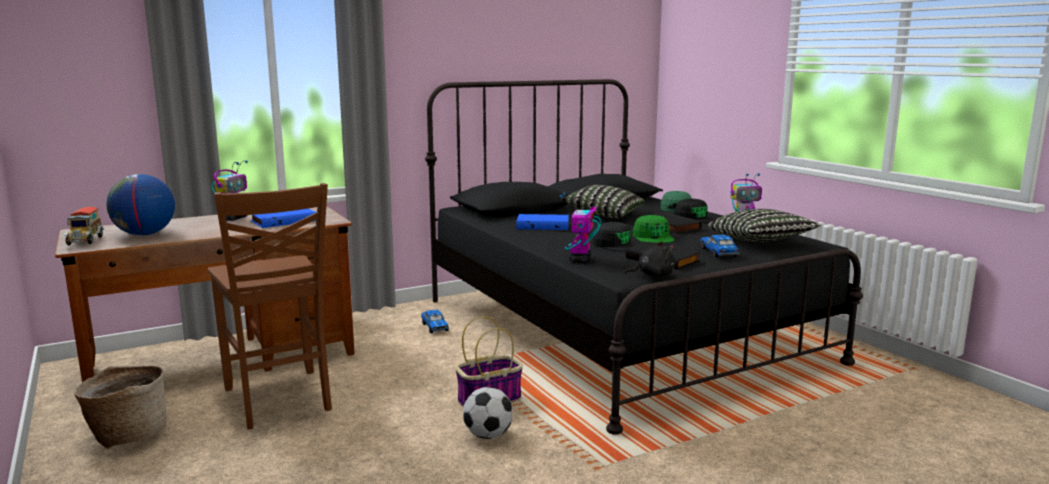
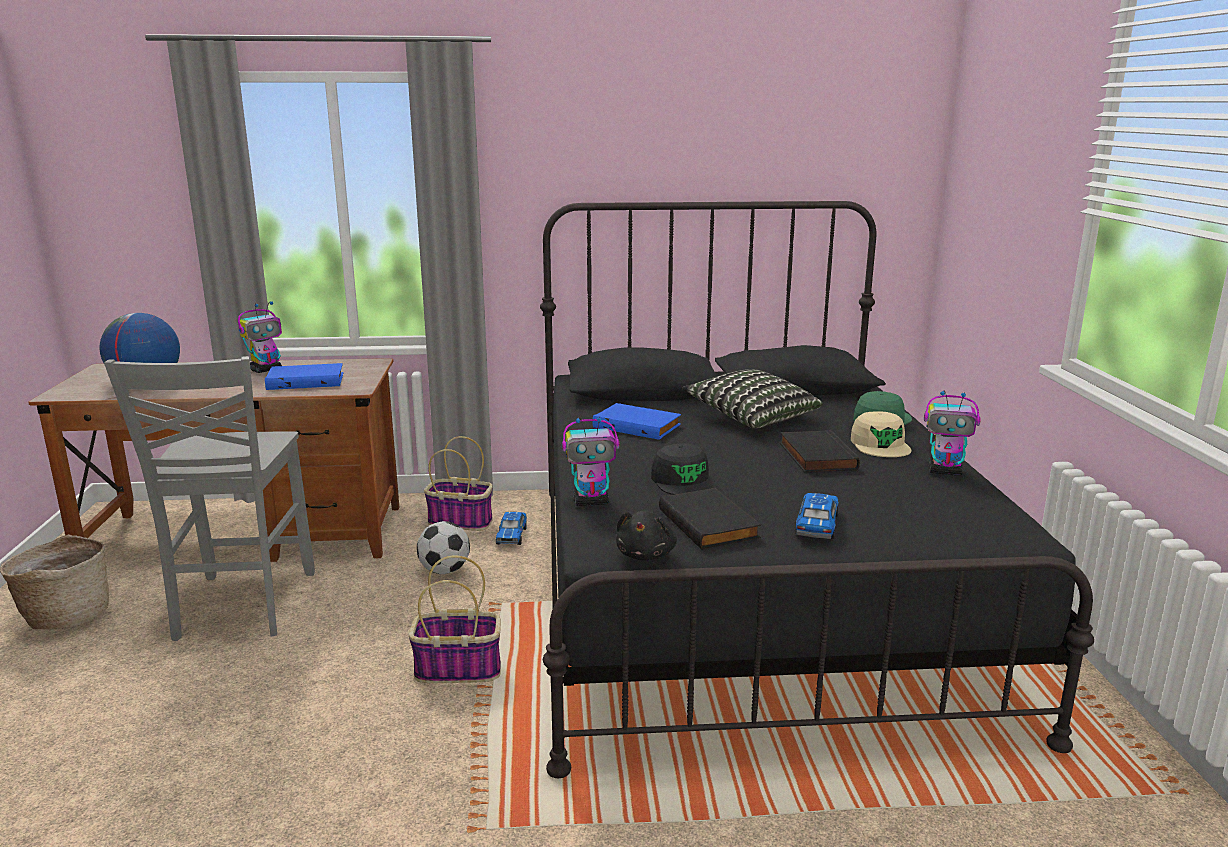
camera: 25 degrees right, 5 degrees up
toy truck [64,207,104,246] -> none
brown chair [208,183,332,429] -> grey chair [104,356,315,641]
football [463,387,513,439] -> football moved to [417,521,470,574]
toy robot [560,193,601,263] -> toy robot turned 135 degrees counterclockwise [562,417,619,506]
black plush toy [624,241,675,277] -> black plush toy turned 90 degrees clockwise [616,511,677,560]
green cap [633,215,674,243] -> none
black cap [674,199,715,223] -> beige cap [851,411,912,457]
pillow [708,209,821,242] -> none
none -> basket [424,436,493,531]

